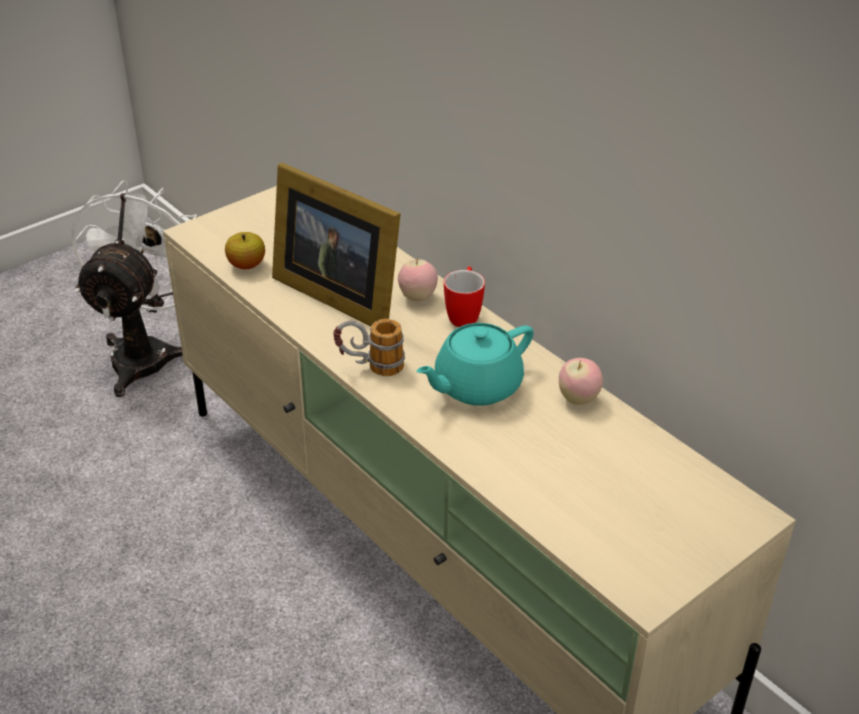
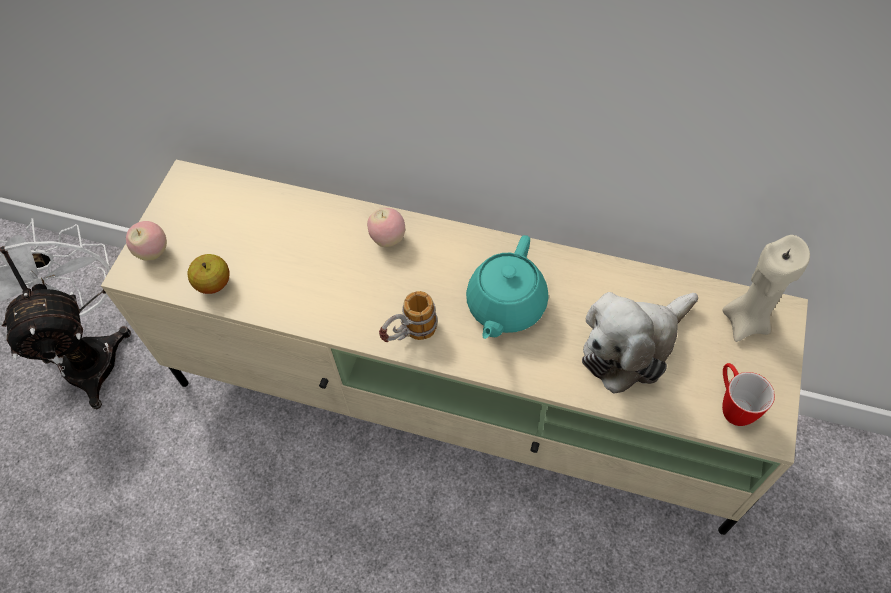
camera: 30 degrees left, 20 degrees up
picture frame [272,163,401,326] -> none
mug [444,267,485,327] -> mug moved to [722,363,775,426]
apple [559,358,603,405] -> apple moved to [126,221,167,261]
none -> plush toy [582,292,698,394]
none -> beige candle [722,235,810,342]

